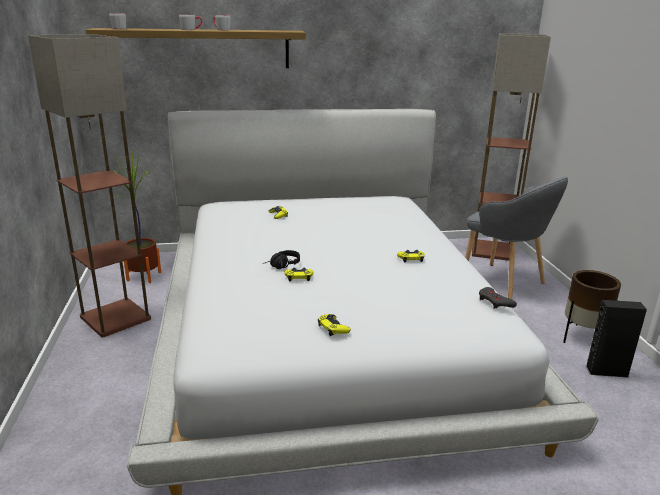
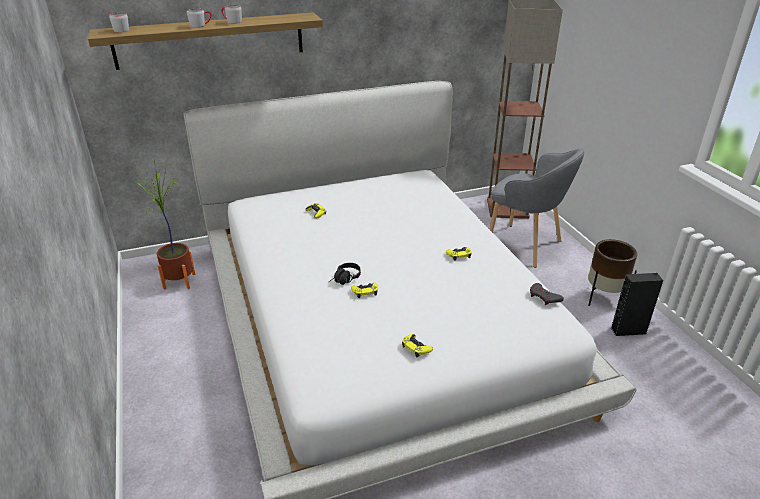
camera: 10 degrees left, 10 degrees up
floor lamp [28,34,151,338] -> none

